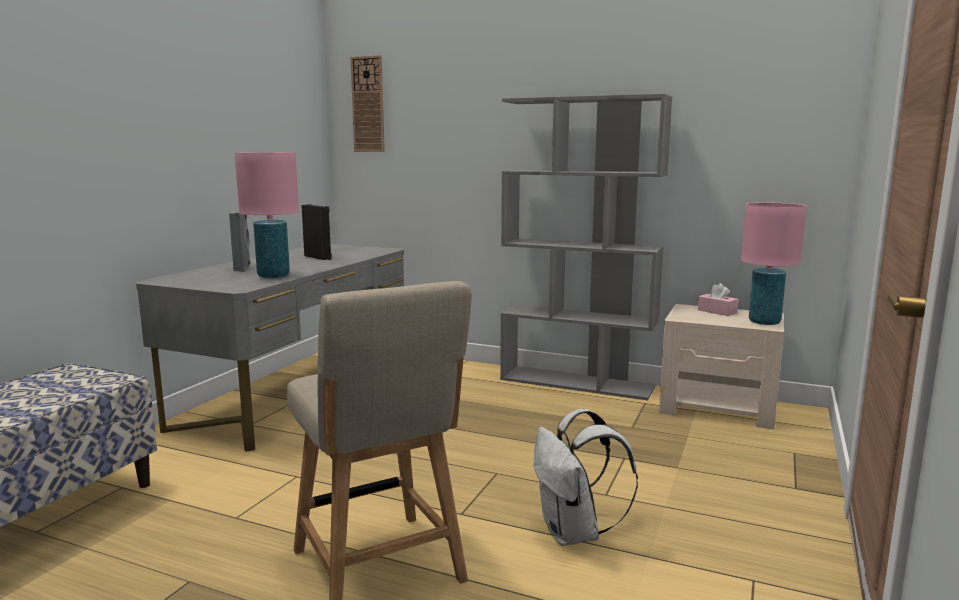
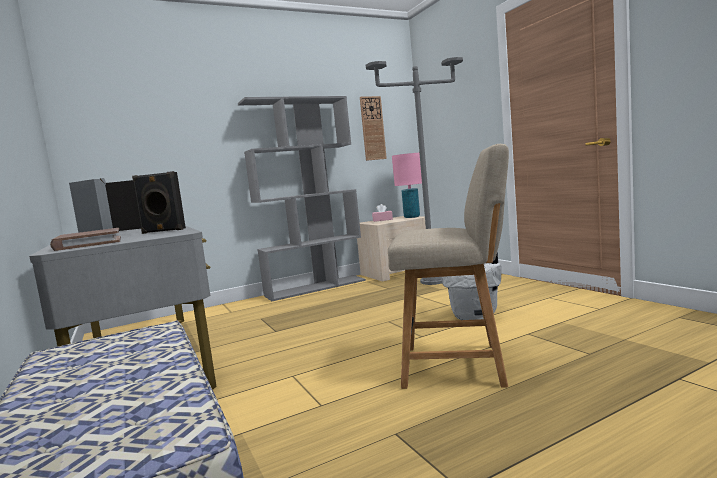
camera: 50 degrees left, 5 degrees down
pink table lamp [235,152,299,278] -> black speaker [132,171,186,234]
wall clock [350,55,385,152] -> wall clock moved to [360,96,387,161]
none -> brown book [50,228,121,251]
none -> grey floor lamp [366,57,463,285]

